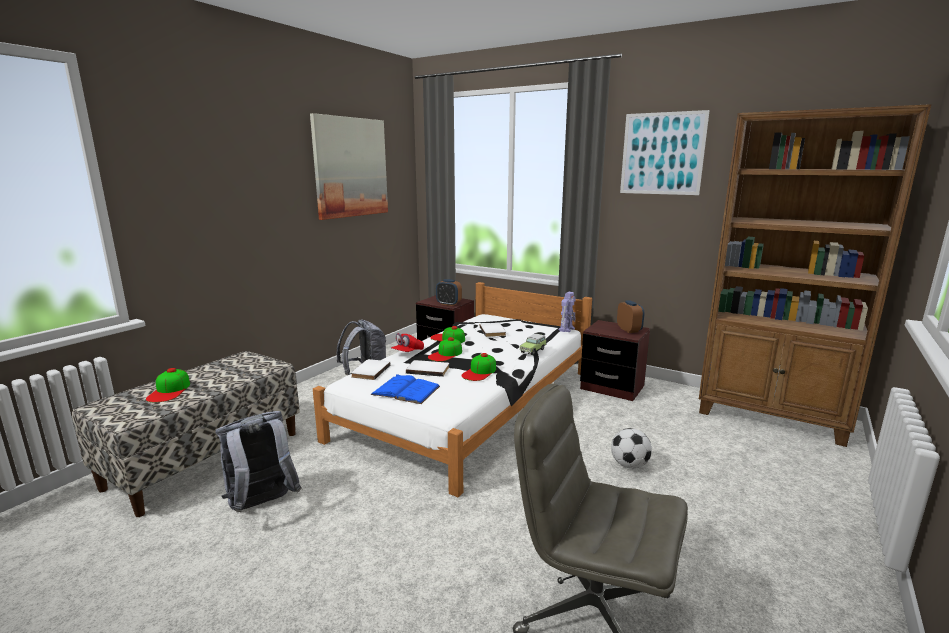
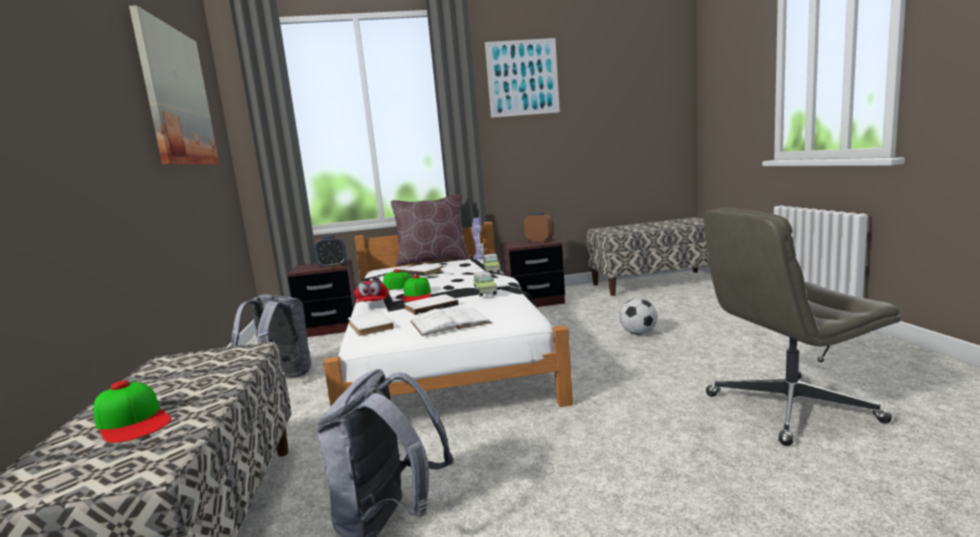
camera: 40 degrees left, 5 degrees down
blue book [370,374,440,404] -> white book [410,308,492,336]
cap [461,353,496,381] -> toy car [474,272,497,297]
brown bookcase [699,104,931,447] -> bench [587,217,710,296]
none -> brown pillow [391,194,470,266]

